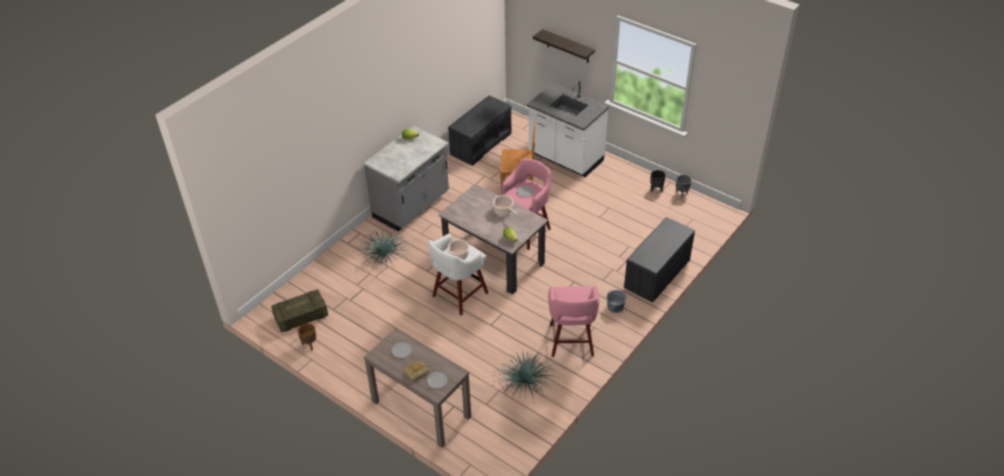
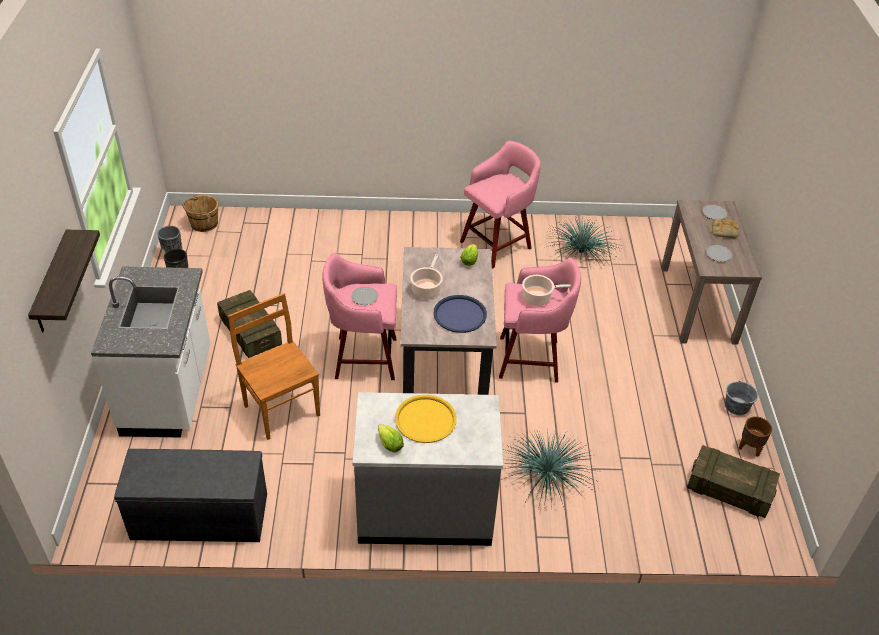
camera: 130 degrees left, 0 degrees up
white stool [428,234,488,316] -> pink stool [499,257,581,383]
grey bucket [606,289,627,313] -> grey bucket moved to [725,379,758,415]
grey bench [624,217,695,302] -> none
none -> brown bucket [182,195,218,232]
none -> crate [217,290,282,358]
none -> yellow tray [395,395,457,443]
none -> blue tray [433,295,487,333]

